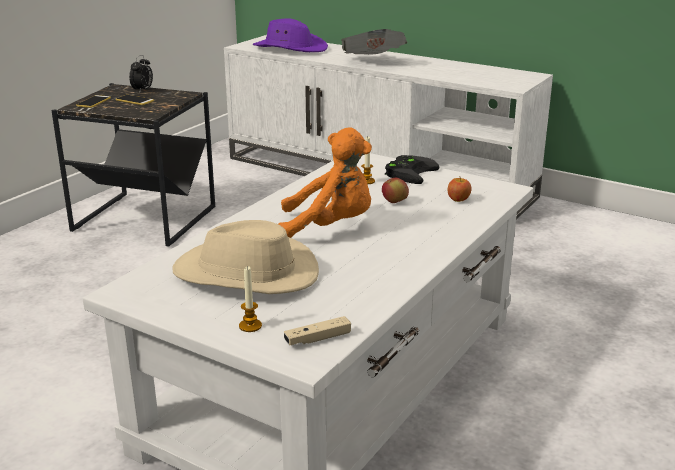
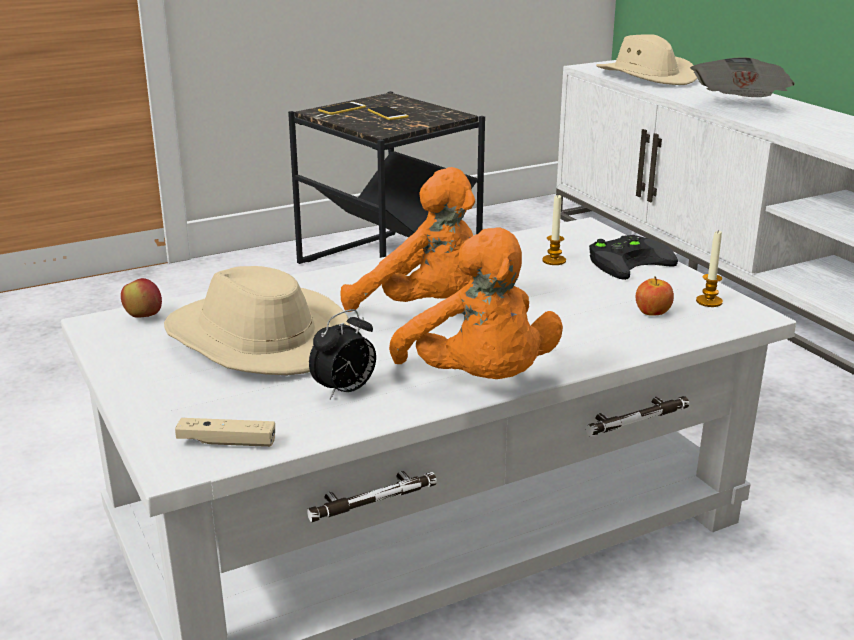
camera: 30 degrees right, 0 degrees up
alarm clock [129,55,153,93] -> alarm clock moved to [309,309,376,400]
candle [239,267,262,332] -> candle moved to [696,229,723,307]
purple hat [253,18,328,52] -> beige hat [596,34,698,85]
apple [382,178,409,203] -> apple moved to [121,278,162,318]
none -> orange plush toy [389,227,563,379]

